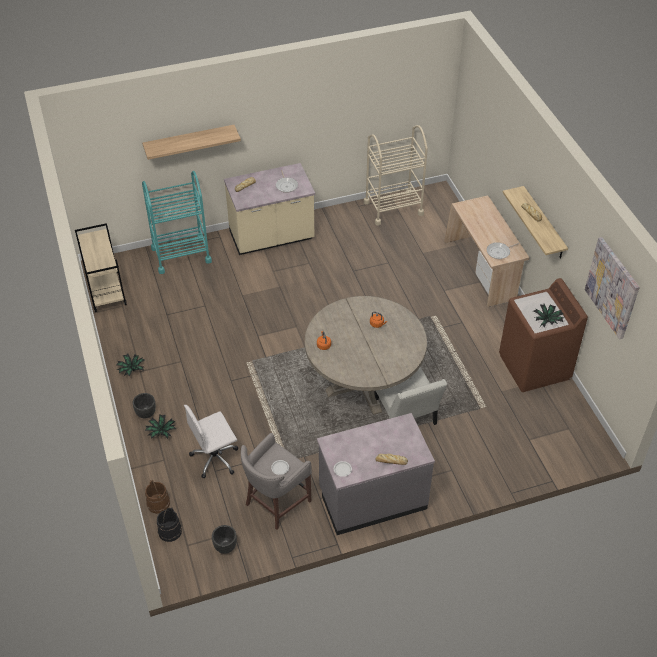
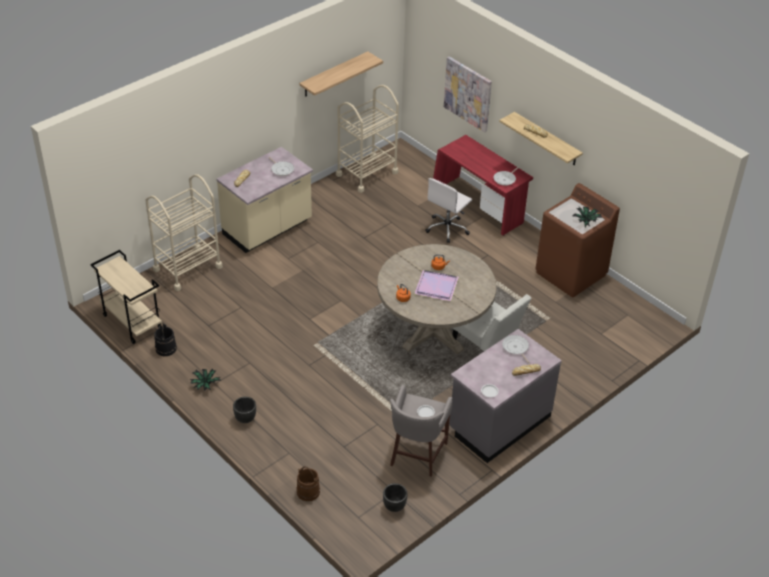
camera: 25 degrees left, 5 degrees down
shelf [142,125,241,160] -> shelf moved to [299,51,383,97]
turquoise cart [142,171,212,274] -> beige cart [145,174,223,291]
potted plant [145,414,176,439] -> none
black bucket [157,507,182,542] -> black bucket moved to [155,323,177,356]
white office chair [184,405,238,479] -> white office chair moved to [425,178,472,243]
beige desk [444,196,530,307] -> red desk [433,135,533,235]
picture [585,237,640,339] -> picture moved to [444,56,492,133]
none -> purple tray [414,270,459,301]
none -> frying pan [502,335,530,364]

